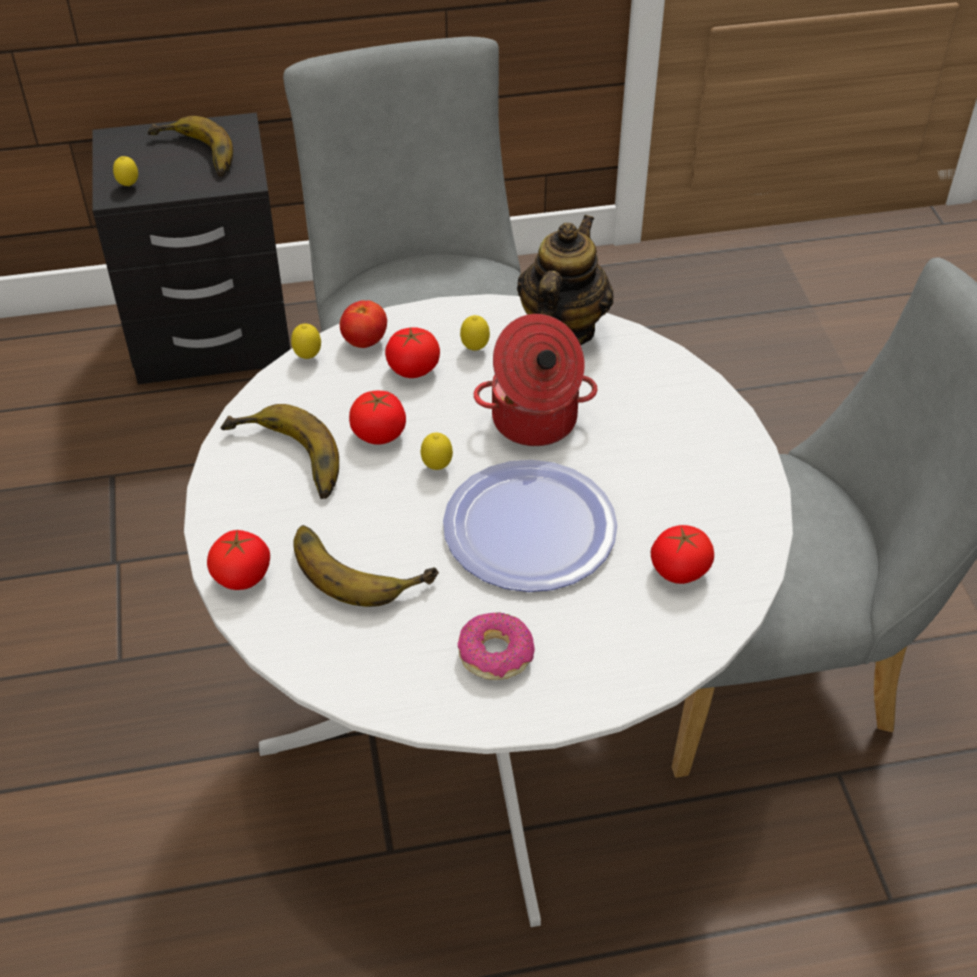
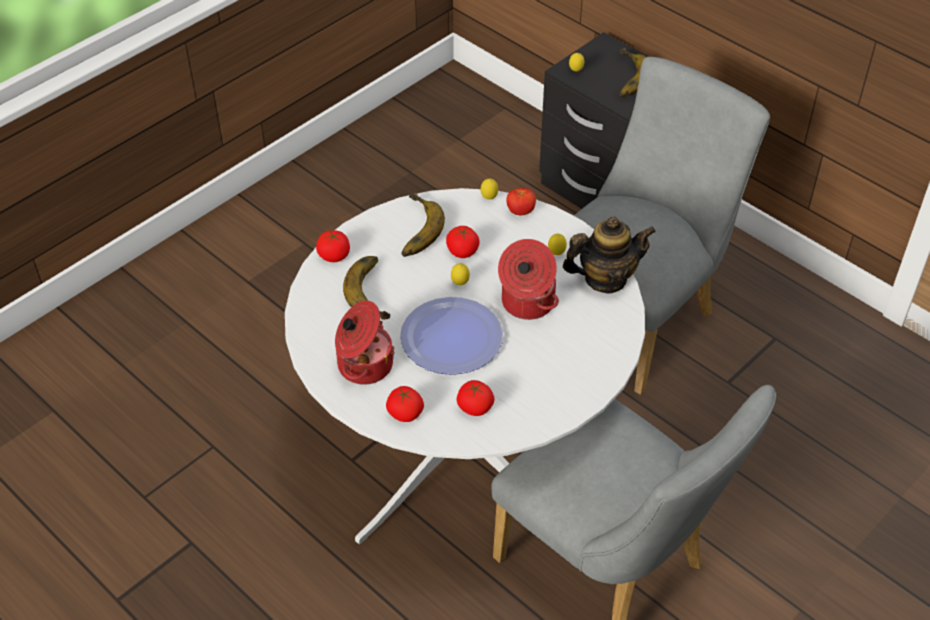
camera: 55 degrees right, 0 degrees up
tomato [385,327,440,378] -> tomato moved to [386,386,424,422]
donut [458,612,535,680] -> cooking pot [335,301,395,385]

